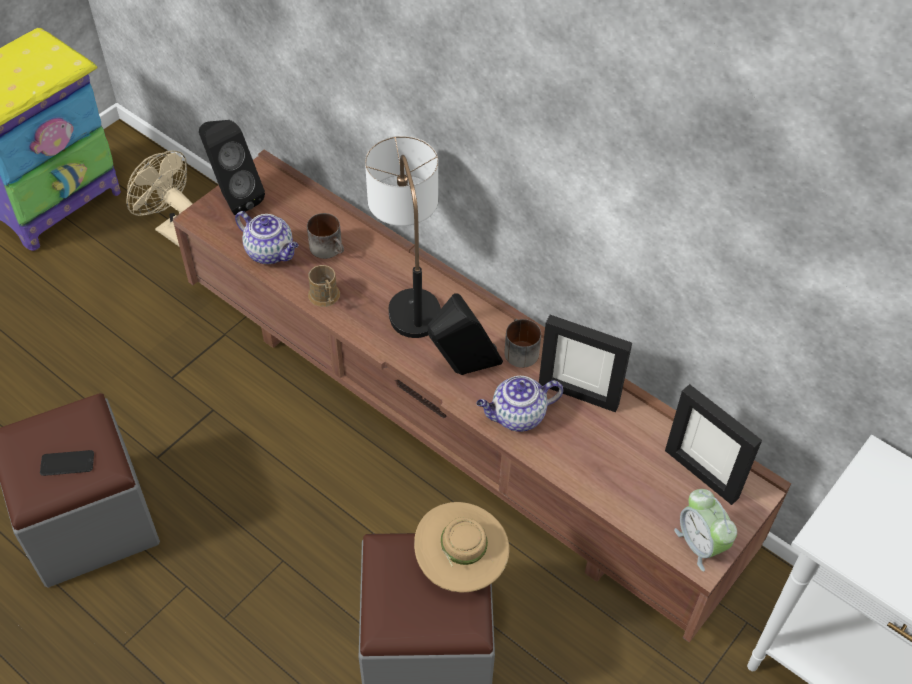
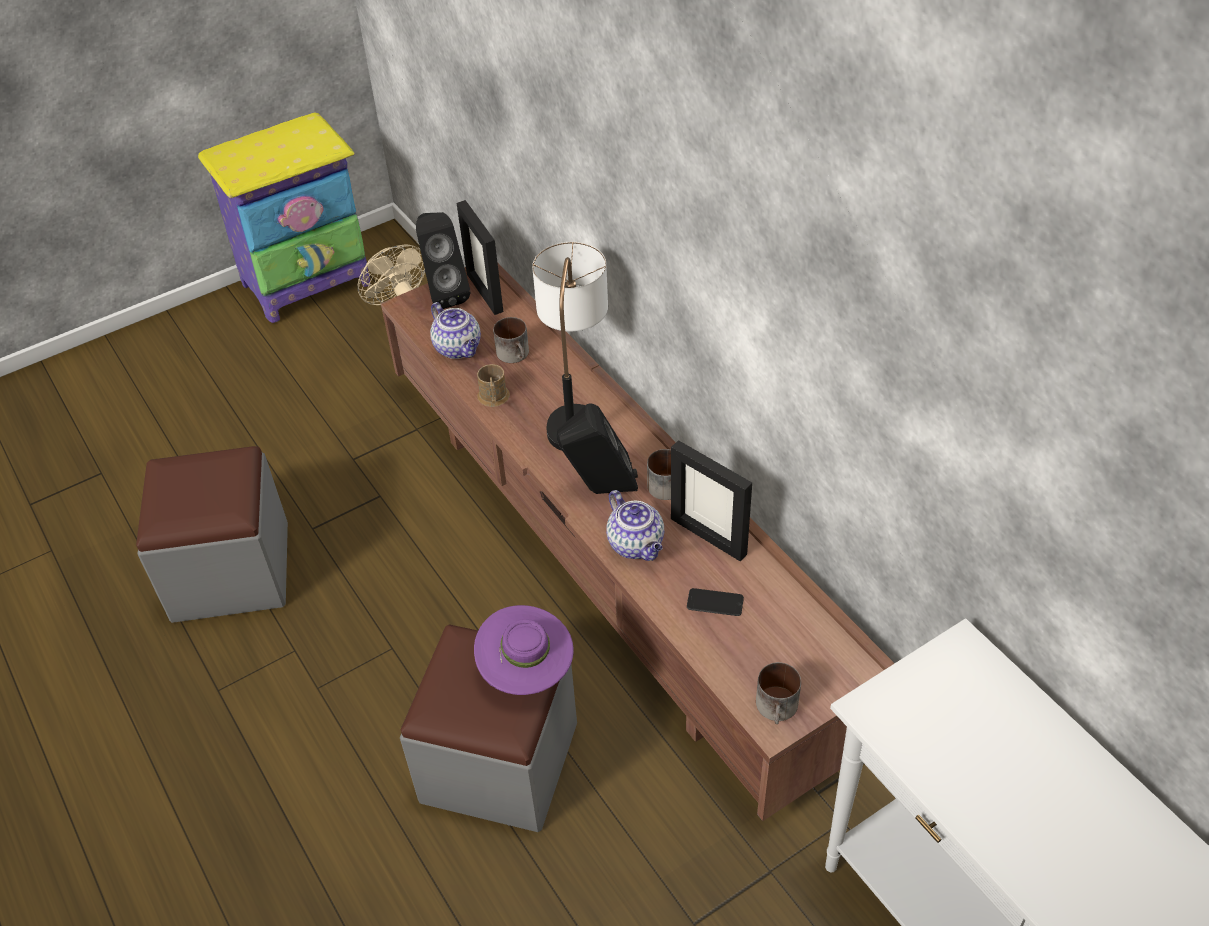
camera: 20 degrees right, 5 degrees down
phone [40,450,94,476] -> phone moved to [687,588,744,616]
beige hat [414,502,510,593] -> purple hat [474,605,574,695]
teapot [476,376,563,432] -> teapot turned 120 degrees counterclockwise [606,490,664,561]
picture frame [665,384,762,505] -> picture frame moved to [457,200,504,315]
alarm clock [674,489,737,572] -> mug [756,662,801,724]

